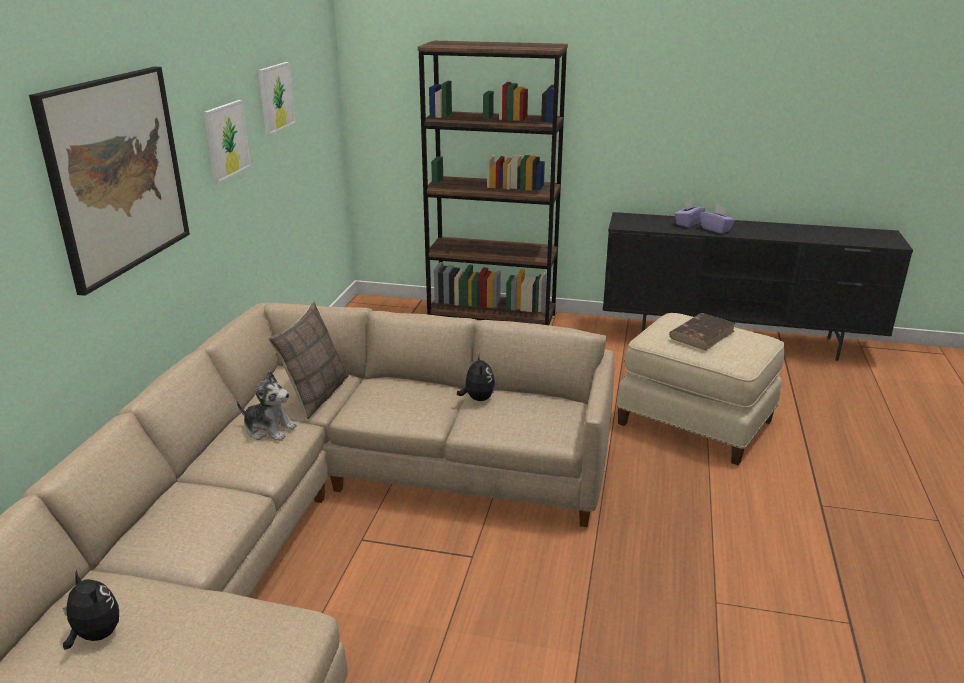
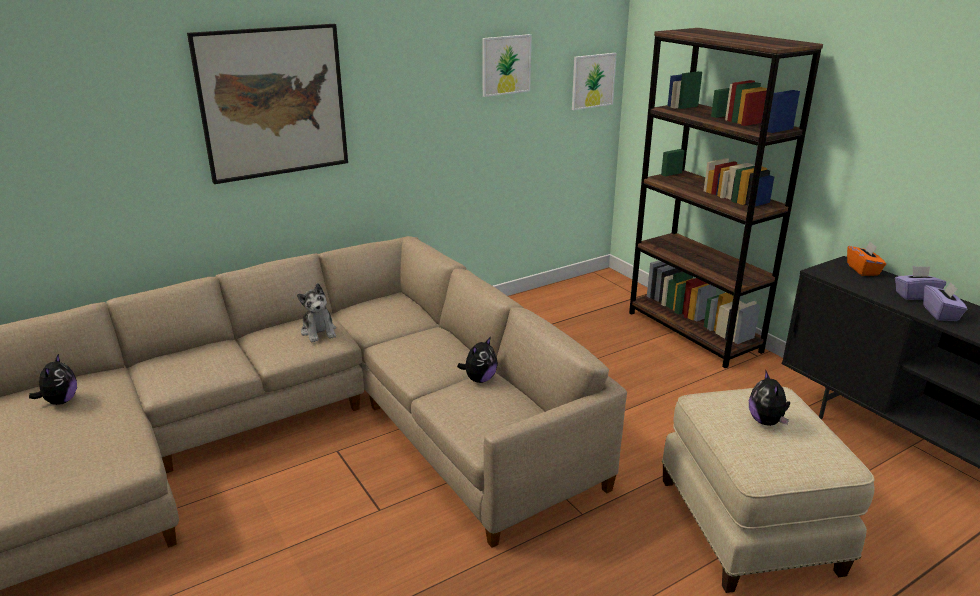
camera: 45 degrees right, 0 degrees up
picture [204,100,251,183] -> picture moved to [572,53,617,110]
pillow [268,301,348,419] -> none
brown book [669,313,736,350] -> plush toy [749,369,790,426]
none -> orange tissue box [847,242,886,276]

